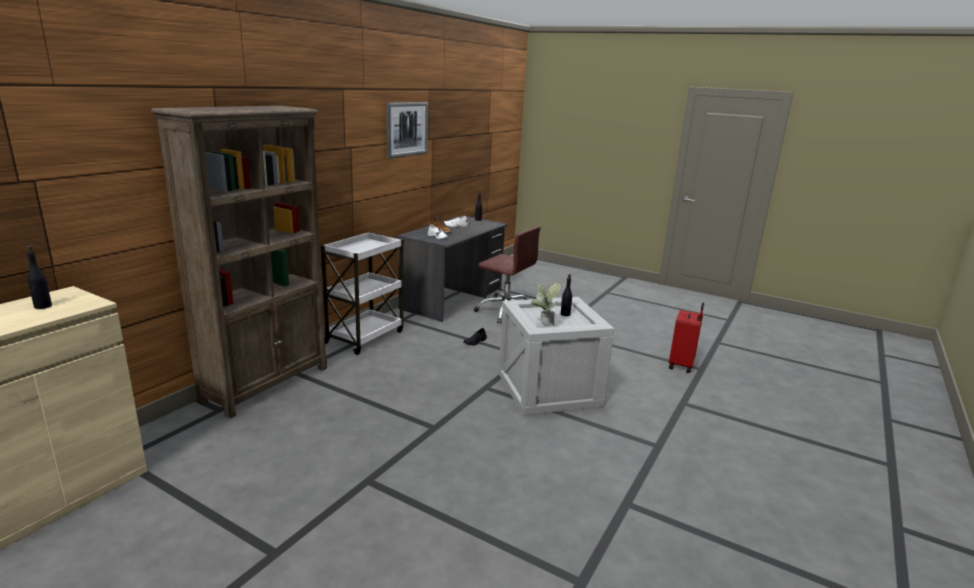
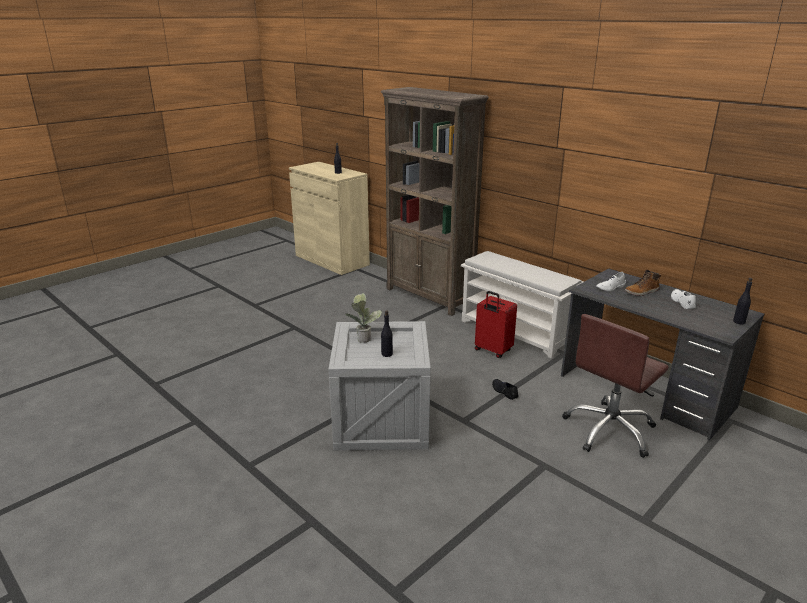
camera: 105 degrees right, 5 degrees up
white cart [320,232,405,355] -> white shoe rack [461,251,583,359]
picture [386,102,428,159] -> none
red suitcase [669,303,704,373] -> red suitcase moved to [475,291,517,358]

